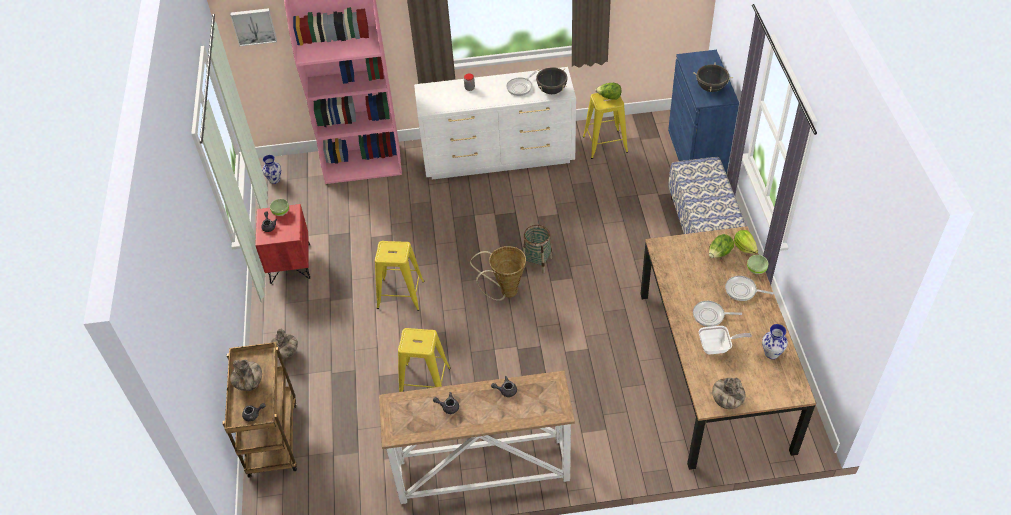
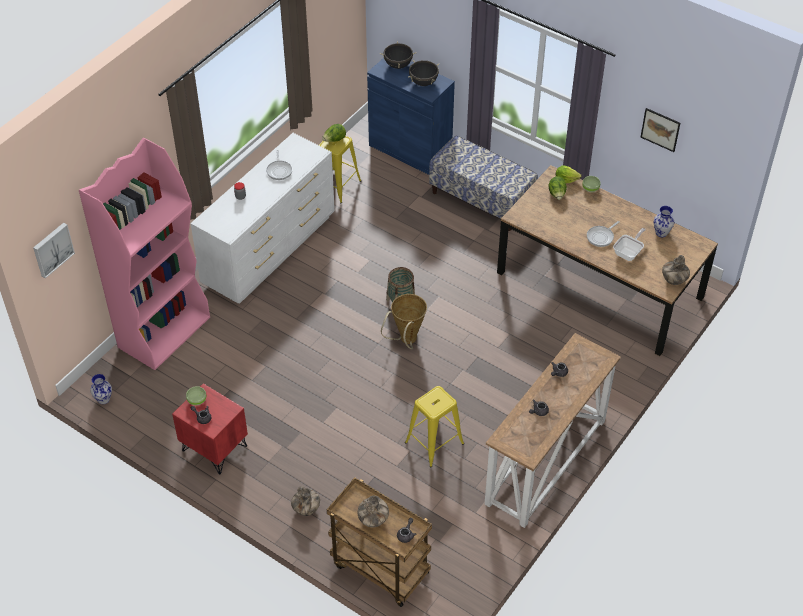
camera: 50 degrees left, 0 degrees up
yellow stool [375,241,425,311] -> none
black cooking pot [536,67,568,94] -> black cooking pot moved to [380,41,417,69]
frying pan [725,276,774,301] -> none
none -> picture [640,108,680,152]

